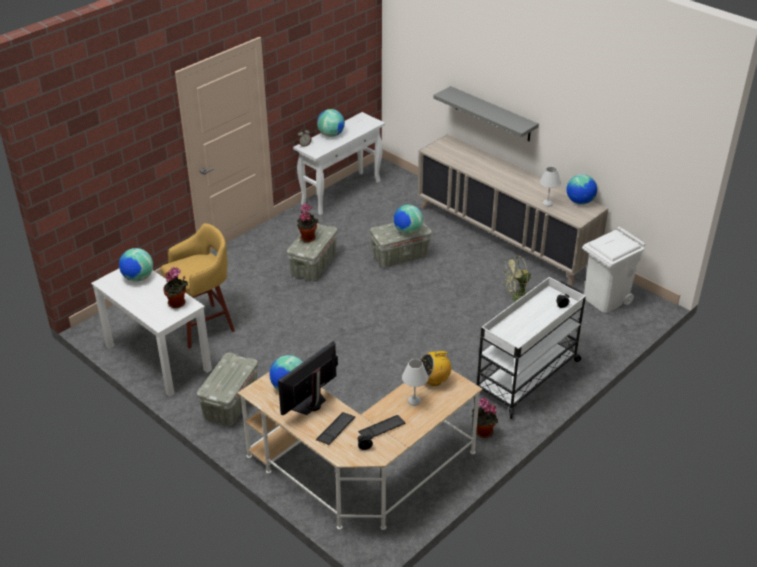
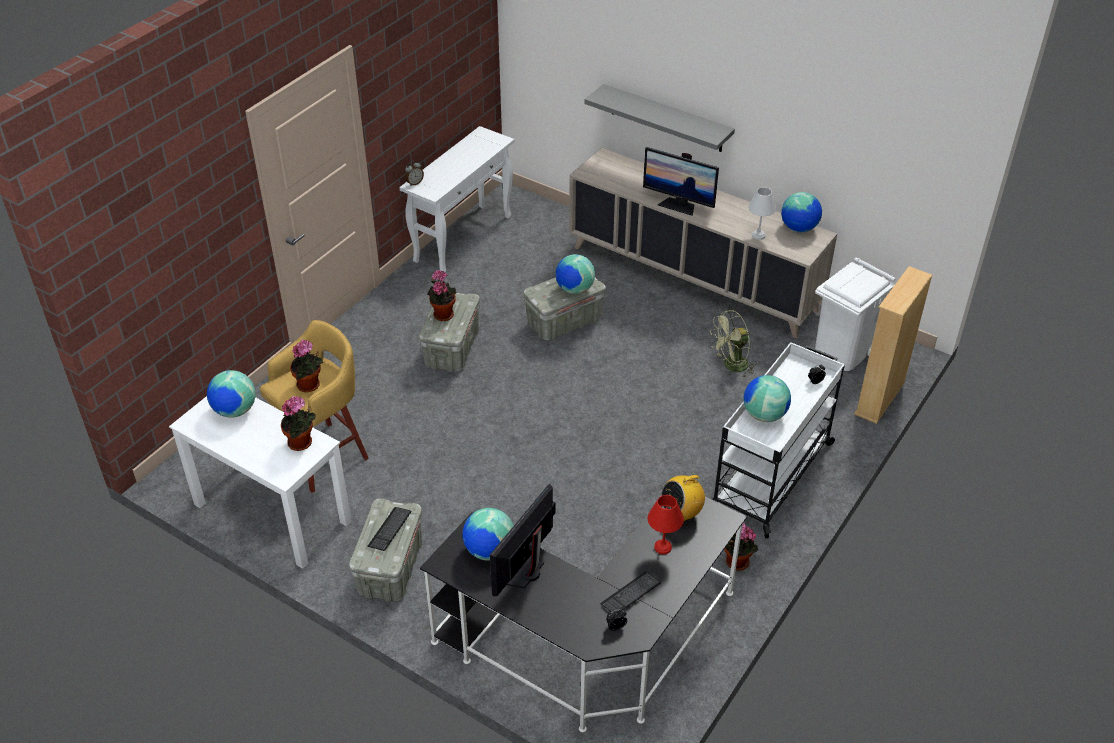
camera: 10 degrees left, 5 degrees up
beige desk [238,369,482,530] -> black desk [420,496,747,732]
keyboard [316,412,355,445] -> keyboard moved to [367,507,411,551]
globe [317,109,345,137] -> globe moved to [744,375,791,422]
white table lamp [402,359,428,406] -> red table lamp [648,495,684,554]
none -> potted plant [290,339,323,392]
none -> monitor [643,147,719,216]
none -> beige bookcase [854,266,932,424]

